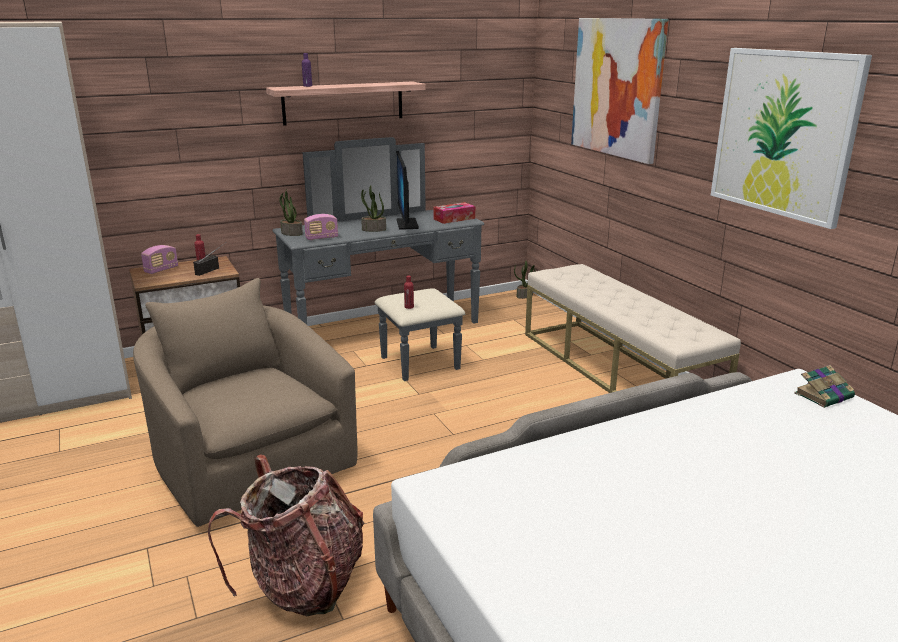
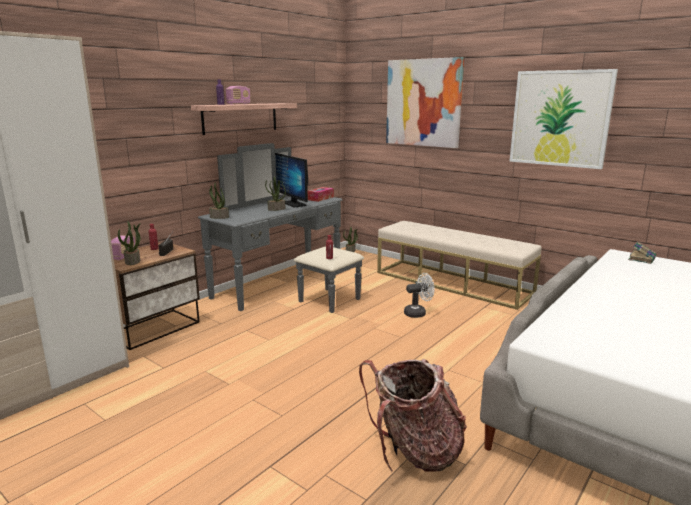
camera: 25 degrees left, 5 degrees down
beige armchair [133,278,357,527] -> none
radio [304,214,338,240] -> radio moved to [226,86,250,105]
none -> potted plant [118,222,140,265]
none -> white fan [404,273,434,318]

